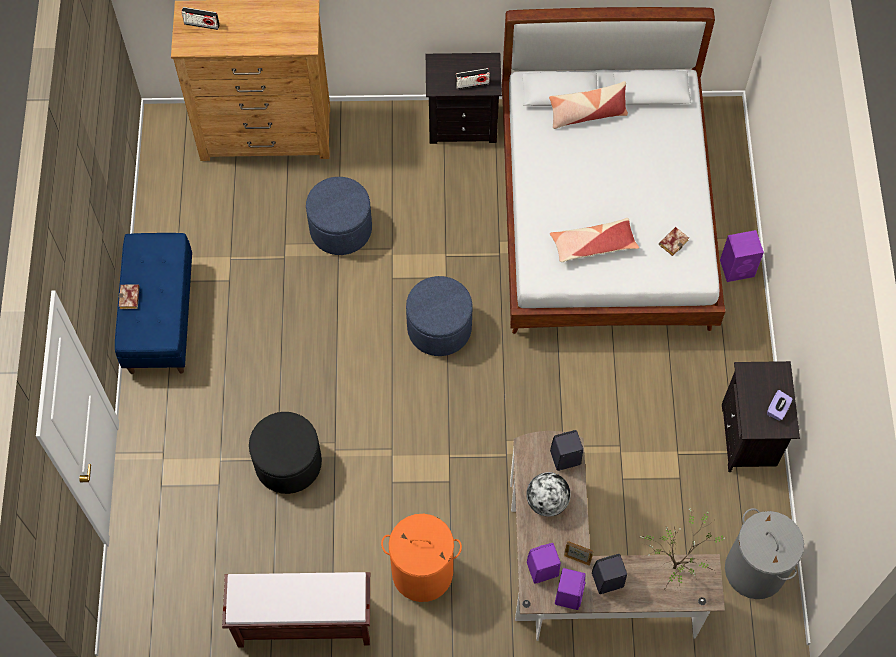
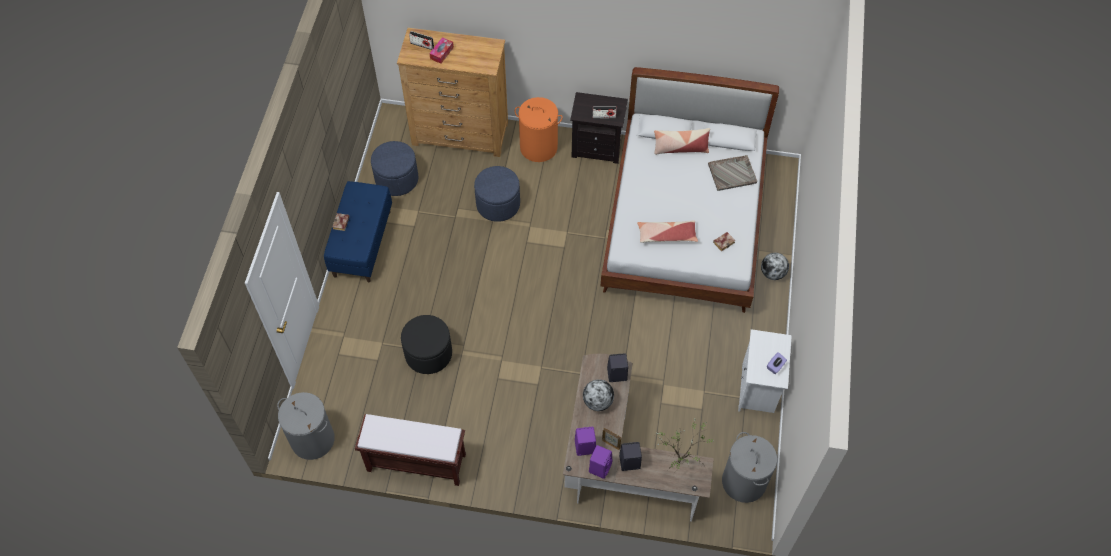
camera: 10 degrees right, 5 degrees down
orange laundry basket [381,514,462,602] -> orange laundry basket moved to [515,97,563,162]
blue ottoman [406,276,473,356] -> blue ottoman moved to [371,141,418,196]
purple speaker [720,230,764,282] -> globe [761,253,789,280]
black nightstand [722,361,800,472] -> white nightstand [738,329,792,413]
none -> grey laundry basket [277,392,335,460]
none -> tissue box [429,37,454,64]
none -> grey tray [708,155,757,191]

